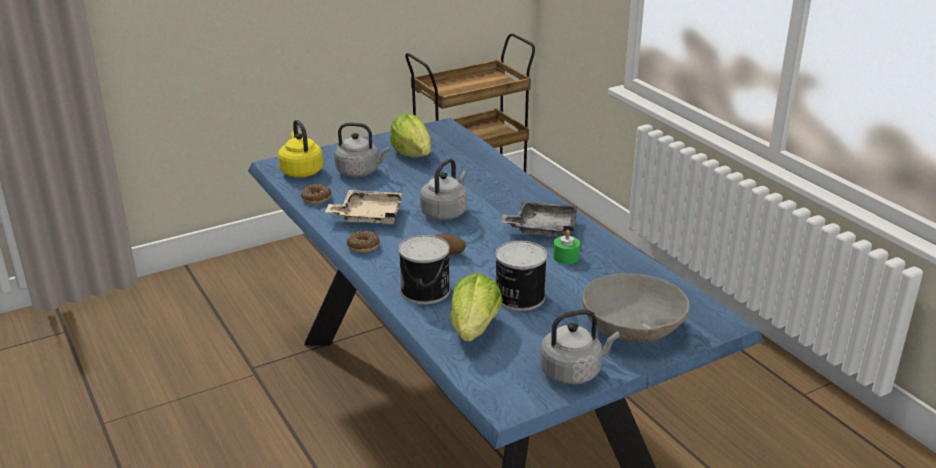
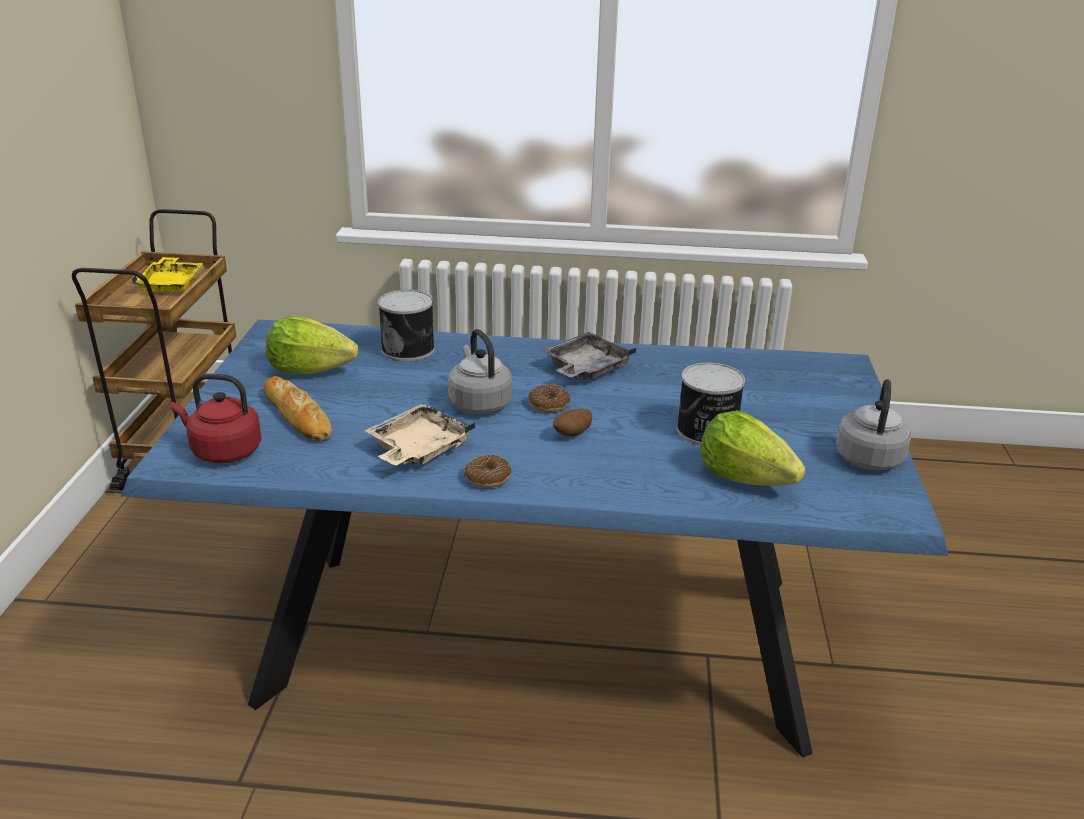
camera: 55 degrees left, 0 degrees up
yellow kettle [278,120,323,177] -> red kettle [171,373,262,463]
donut [301,184,331,204] -> donut moved to [528,384,570,412]
grey kettle [334,123,389,177] -> bread [264,376,332,441]
can [399,235,450,304] -> can moved to [378,290,435,361]
green candle [553,230,580,264] -> none
grey bowl [582,273,689,343] -> none
none -> yellow tray [131,257,203,294]

